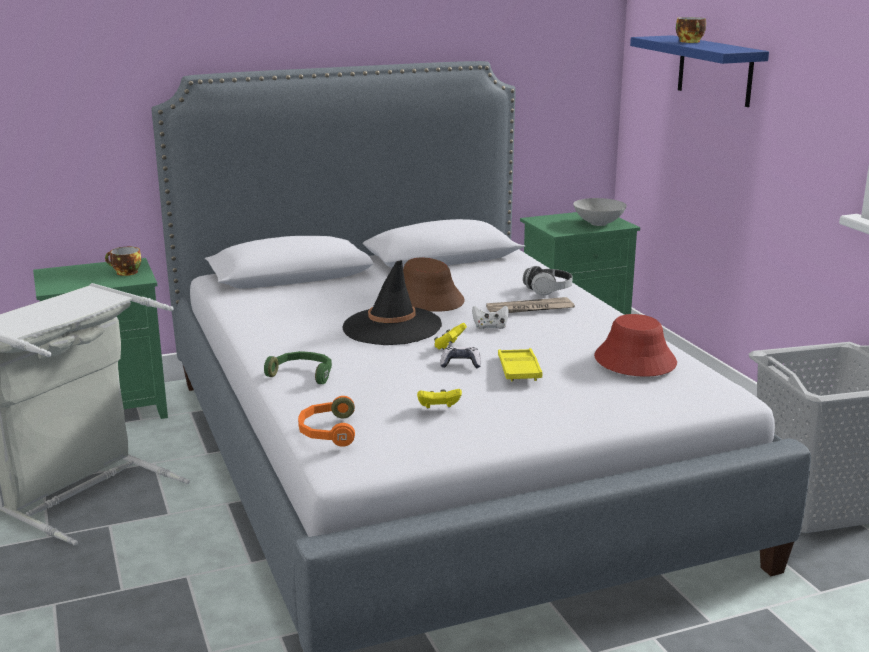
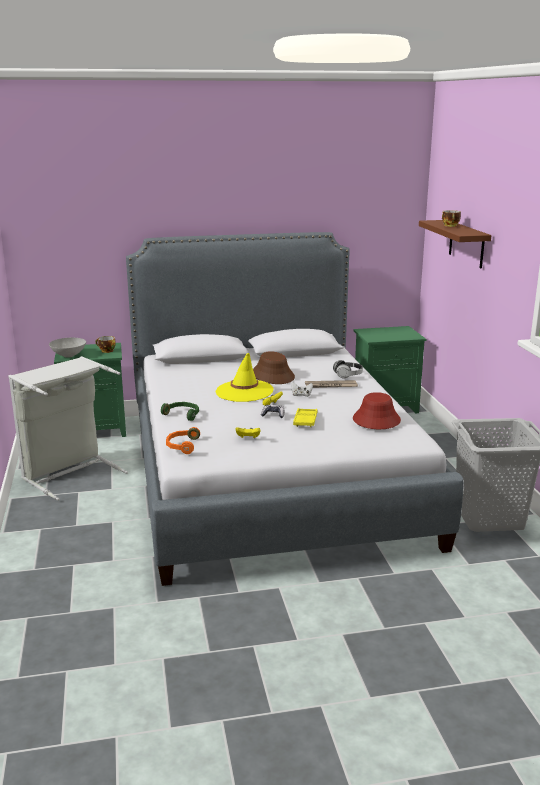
camera: 10 degrees right, 0 degrees up
black hat [342,260,442,345] -> yellow hat [216,353,273,402]
grey bowl [573,198,627,226] -> grey bowl moved to [49,338,86,358]
blue shelf [630,35,769,107] -> brown shelf [419,220,491,269]

